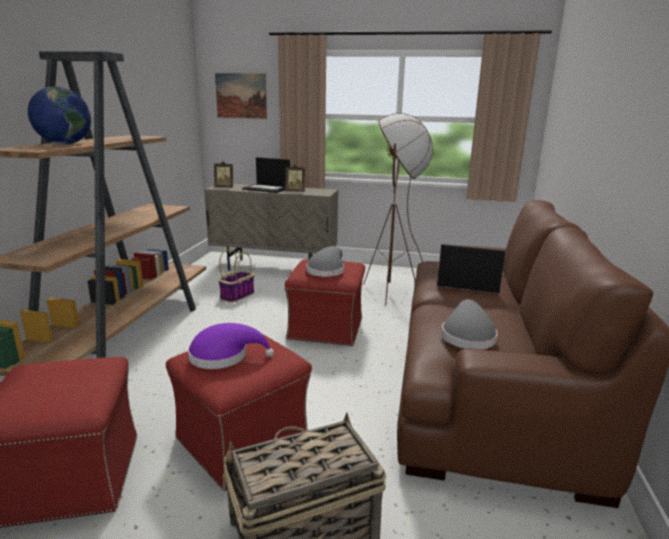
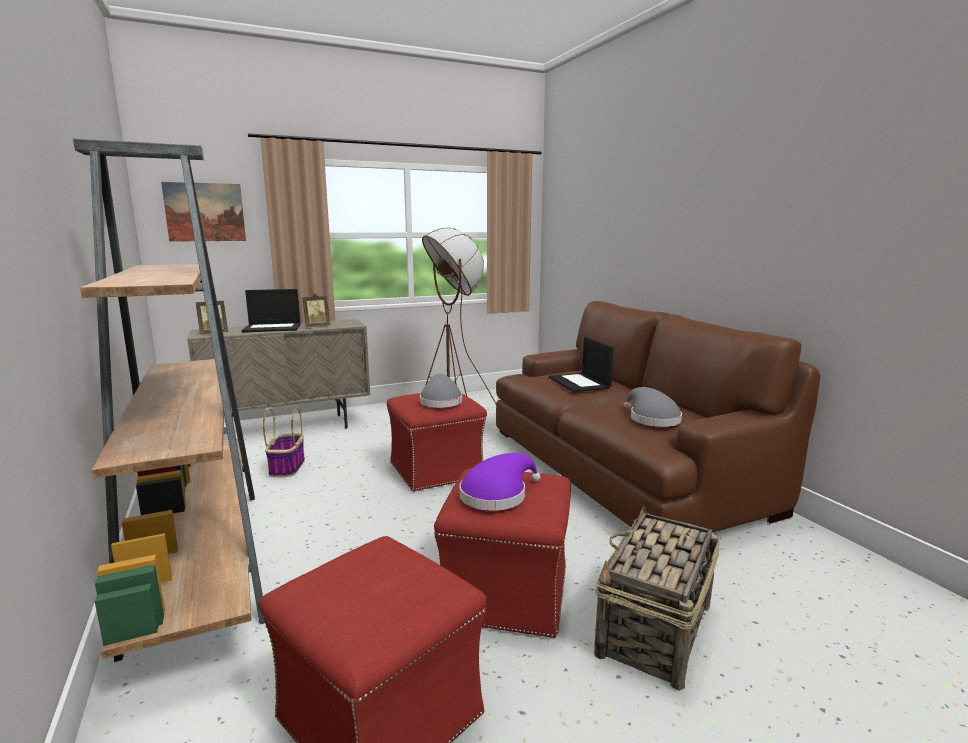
camera: 35 degrees left, 5 degrees down
globe [28,86,91,144] -> none
laptop [437,244,505,293] -> laptop turned 90 degrees counterclockwise [549,337,614,392]

